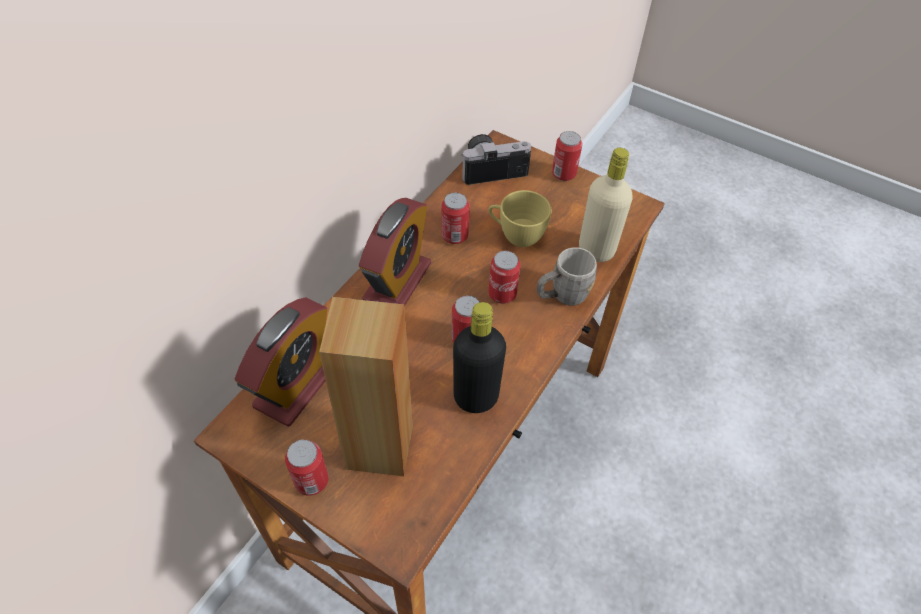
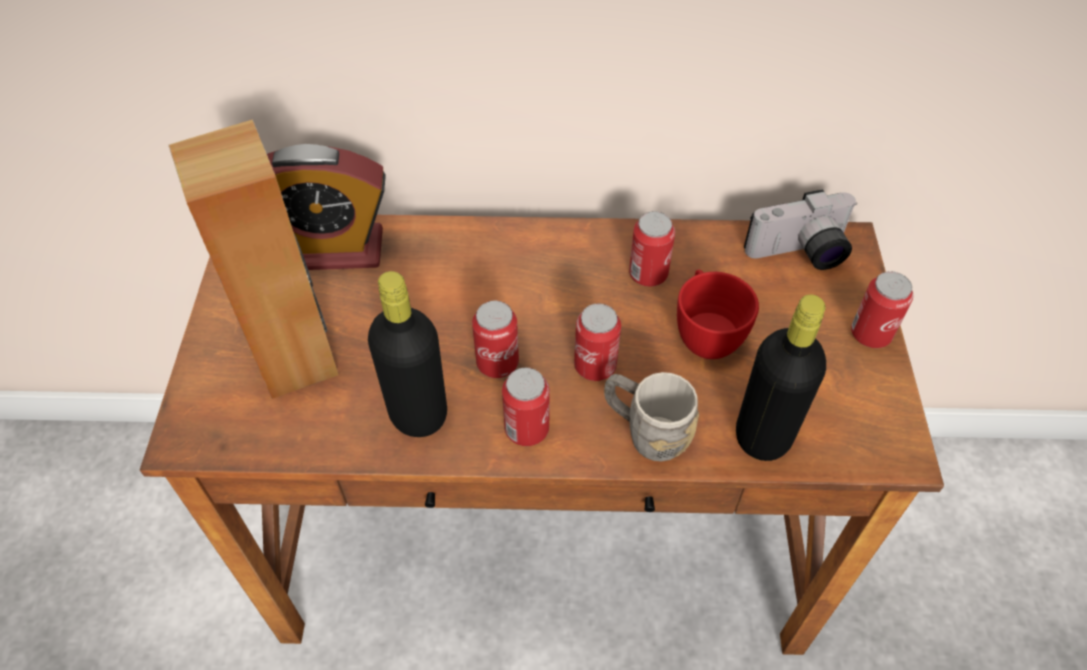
camera: 60 degrees right, 0 degrees up
can [285,439,329,496] -> can moved to [502,368,550,446]
alarm clock [359,198,431,306] -> none
camera [461,134,531,185] -> camera turned 120 degrees clockwise [744,189,857,270]
yellow cup [489,190,552,247] -> red cup [677,269,759,359]
beige bottle [579,148,633,262] -> black bottle [736,295,826,461]

